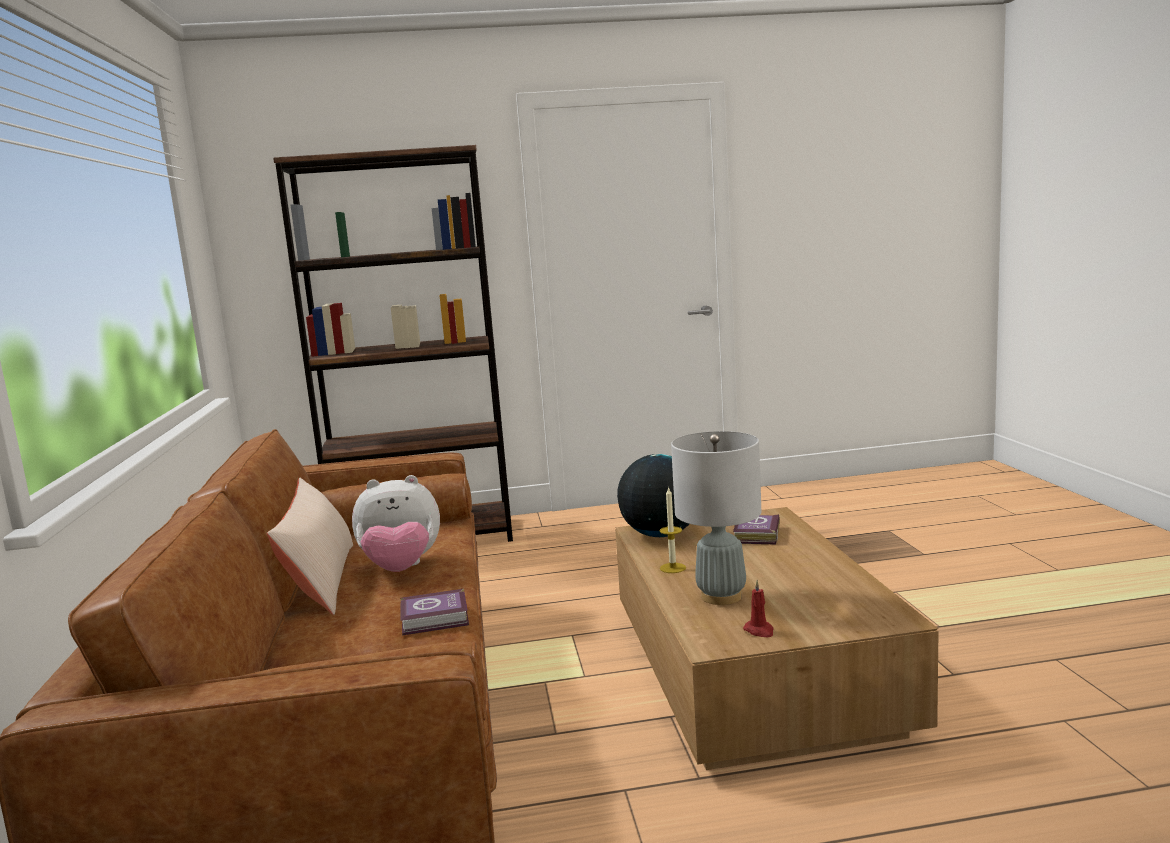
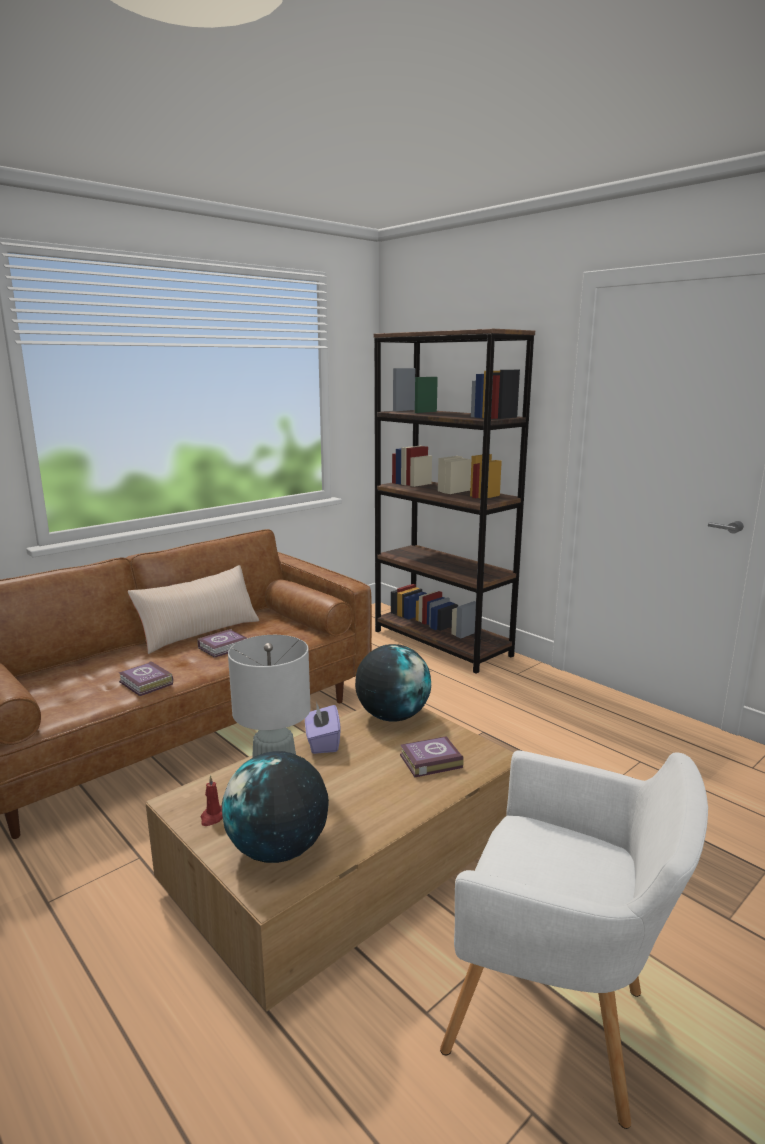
camera: 55 degrees right, 5 degrees up
plush toy [352,475,440,572] -> book [197,629,247,658]
candle [660,486,686,573] -> purple tissue box [305,701,340,754]
none -> globe [222,751,329,863]
none -> white armchair [440,750,708,1129]

